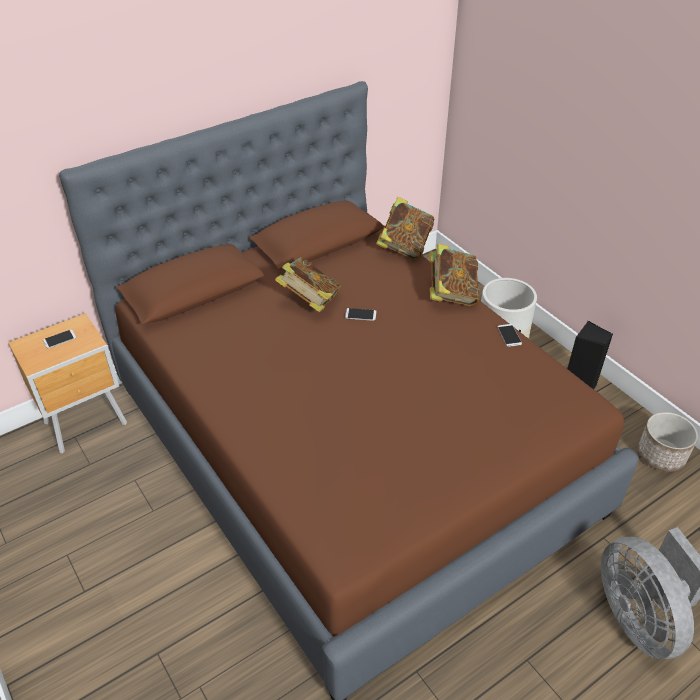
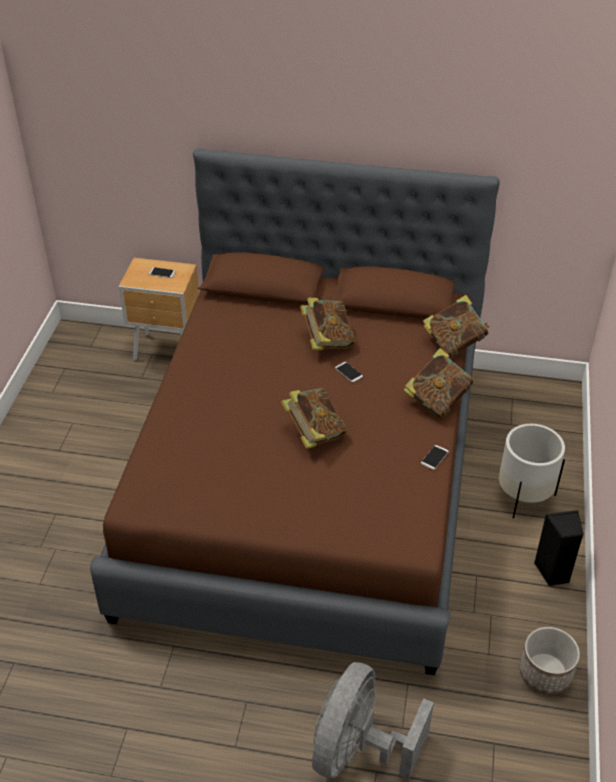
camera: 45 degrees right, 0 degrees up
none -> book [281,388,347,449]

